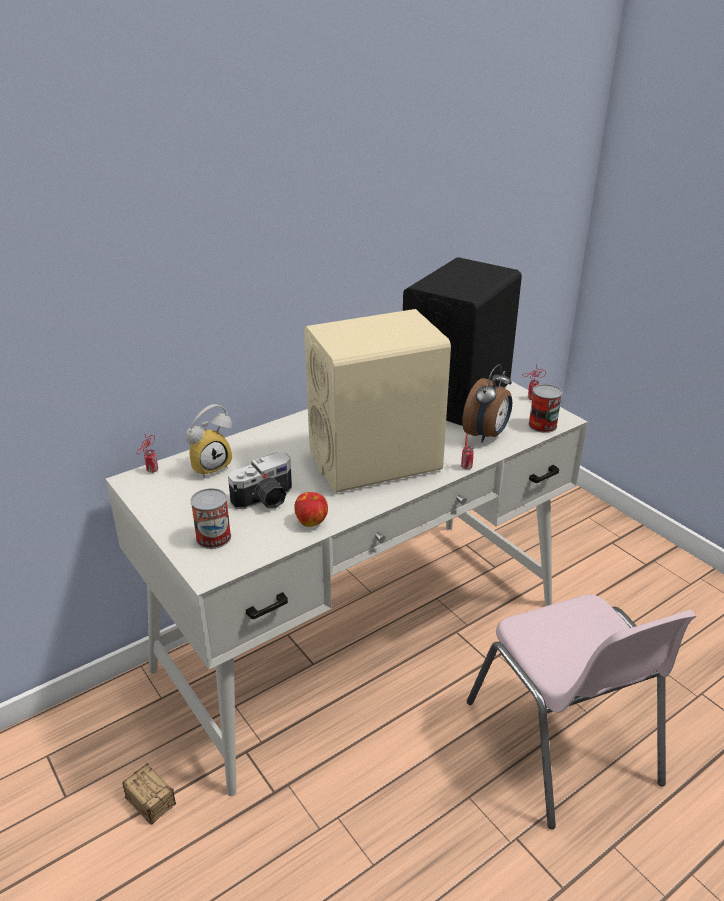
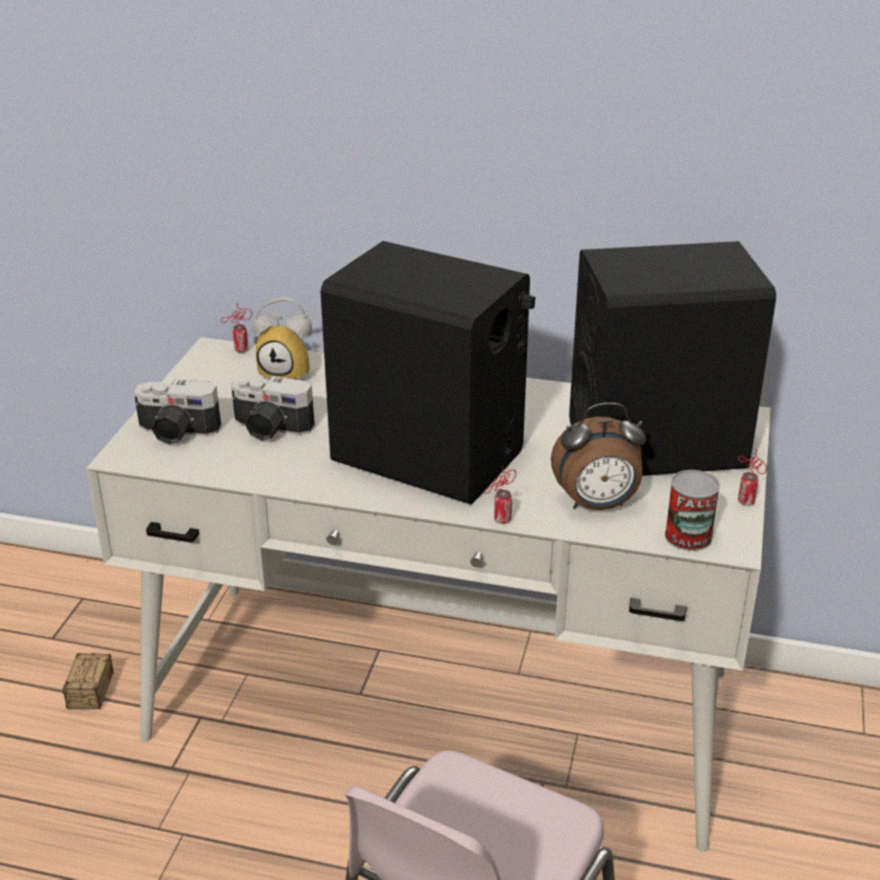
camera: 50 degrees right, 0 degrees up
can [190,488,231,549] -> camera [134,379,221,445]
apple [294,492,328,527] -> none
beige speaker [304,309,451,493] -> black speaker [320,241,535,504]

